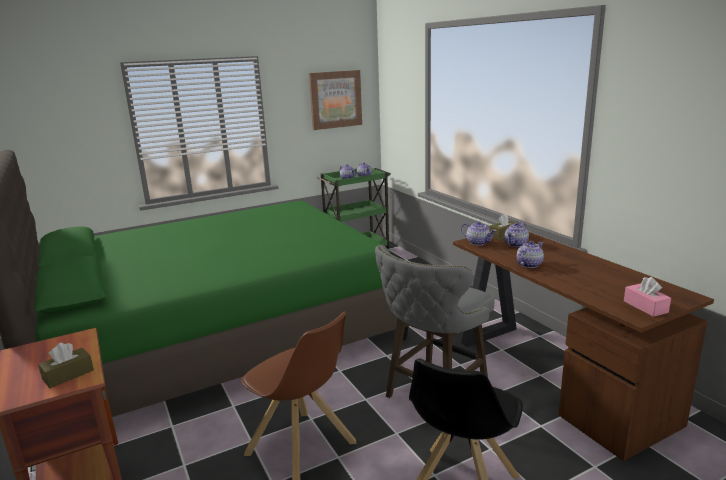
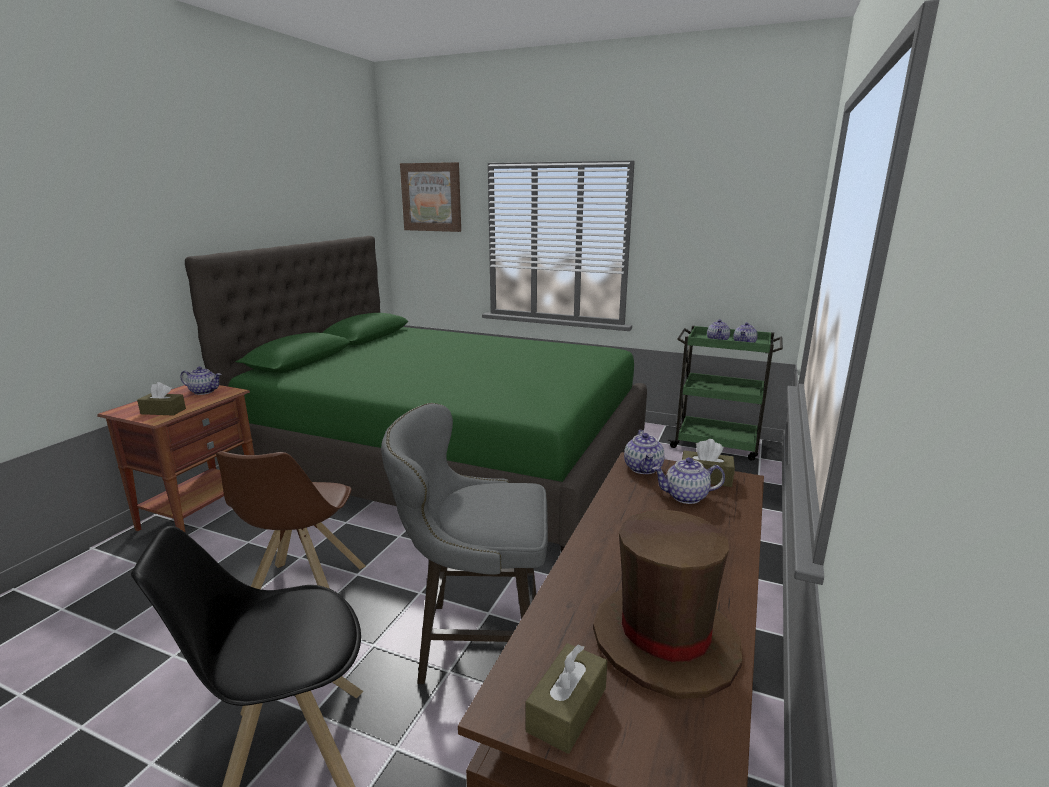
camera: 50 degrees right, 0 degrees up
picture [309,70,362,130] -> picture moved to [400,162,461,232]
teapot [517,241,544,268] -> teapot moved to [180,366,222,395]
pink tissue box [624,277,671,317] -> brown tissue box [526,643,607,754]
none -> brown hat [593,510,742,699]

